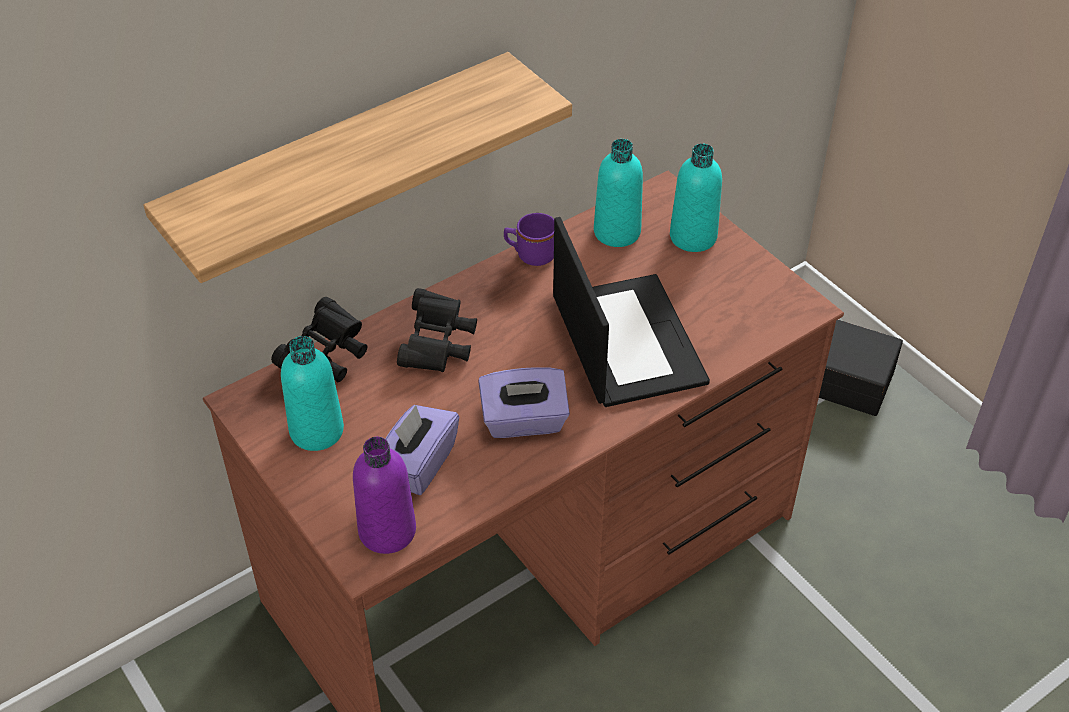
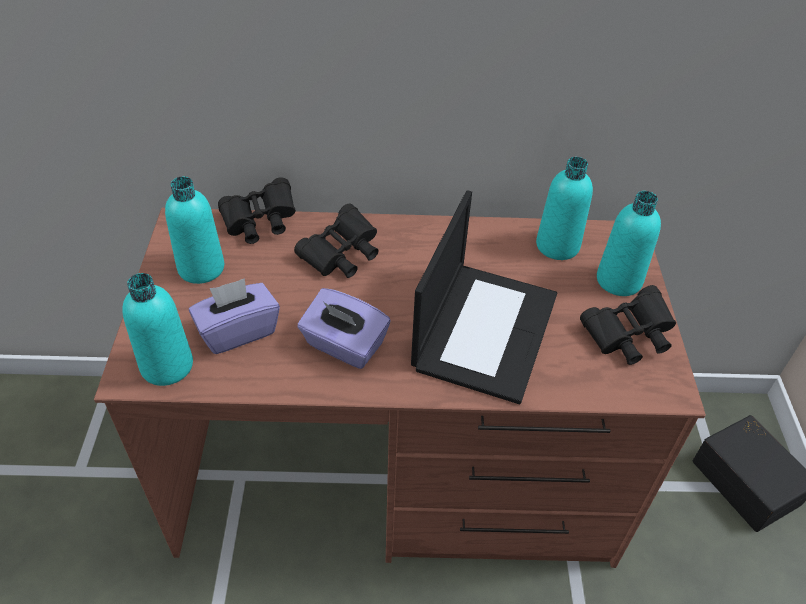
camera: 35 degrees right, 0 degrees up
shelf [144,52,572,283] -> none
purple bottle [353,437,416,554] -> turquoise bottle [122,273,193,386]
purple mug [504,213,554,266] -> none
none -> black binoculars [580,285,676,365]

